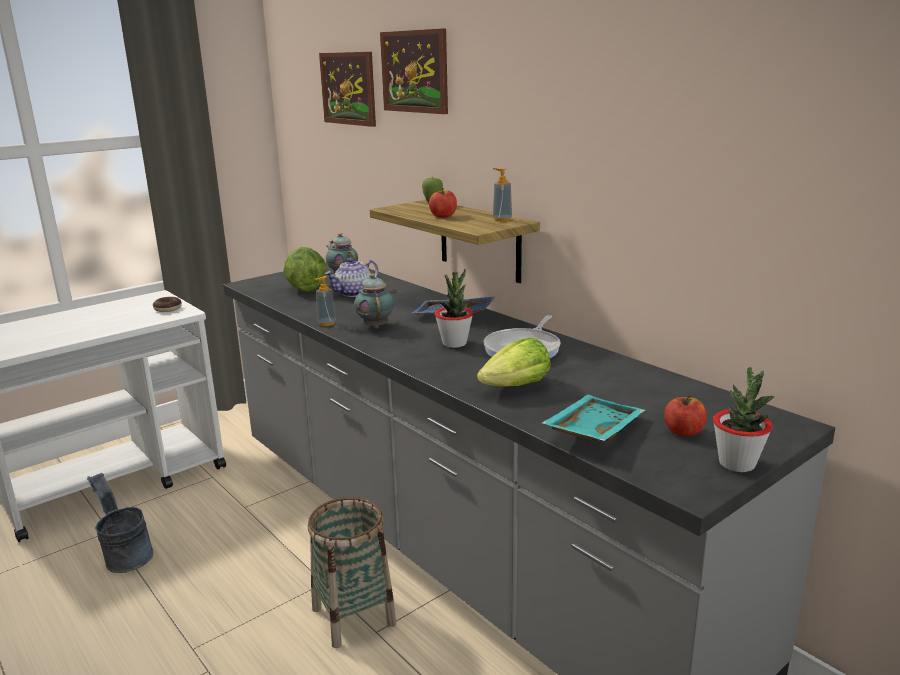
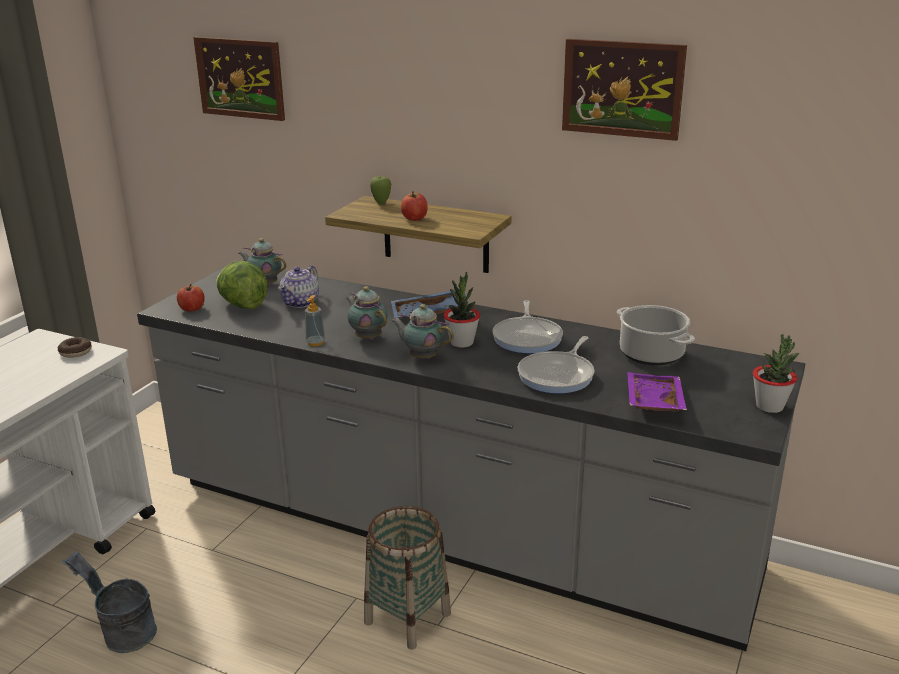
camera: 25 degrees left, 5 degrees up
picture [380,28,448,114] -> picture moved to [562,39,687,141]
lettuce [477,337,551,387] -> frying pan [518,336,594,394]
soap dispenser [493,168,512,222] -> none
turquoise tray [542,395,645,442] -> purple tray [627,372,687,411]
apple [664,395,707,437] -> apple moved to [177,284,205,312]
none -> teapot [391,304,454,359]
none -> cooking pot [617,305,695,365]

